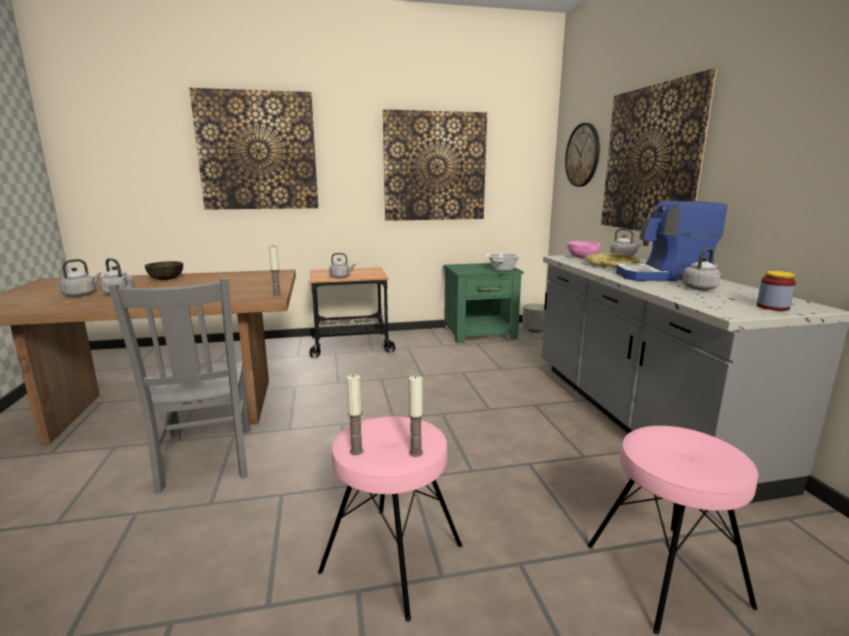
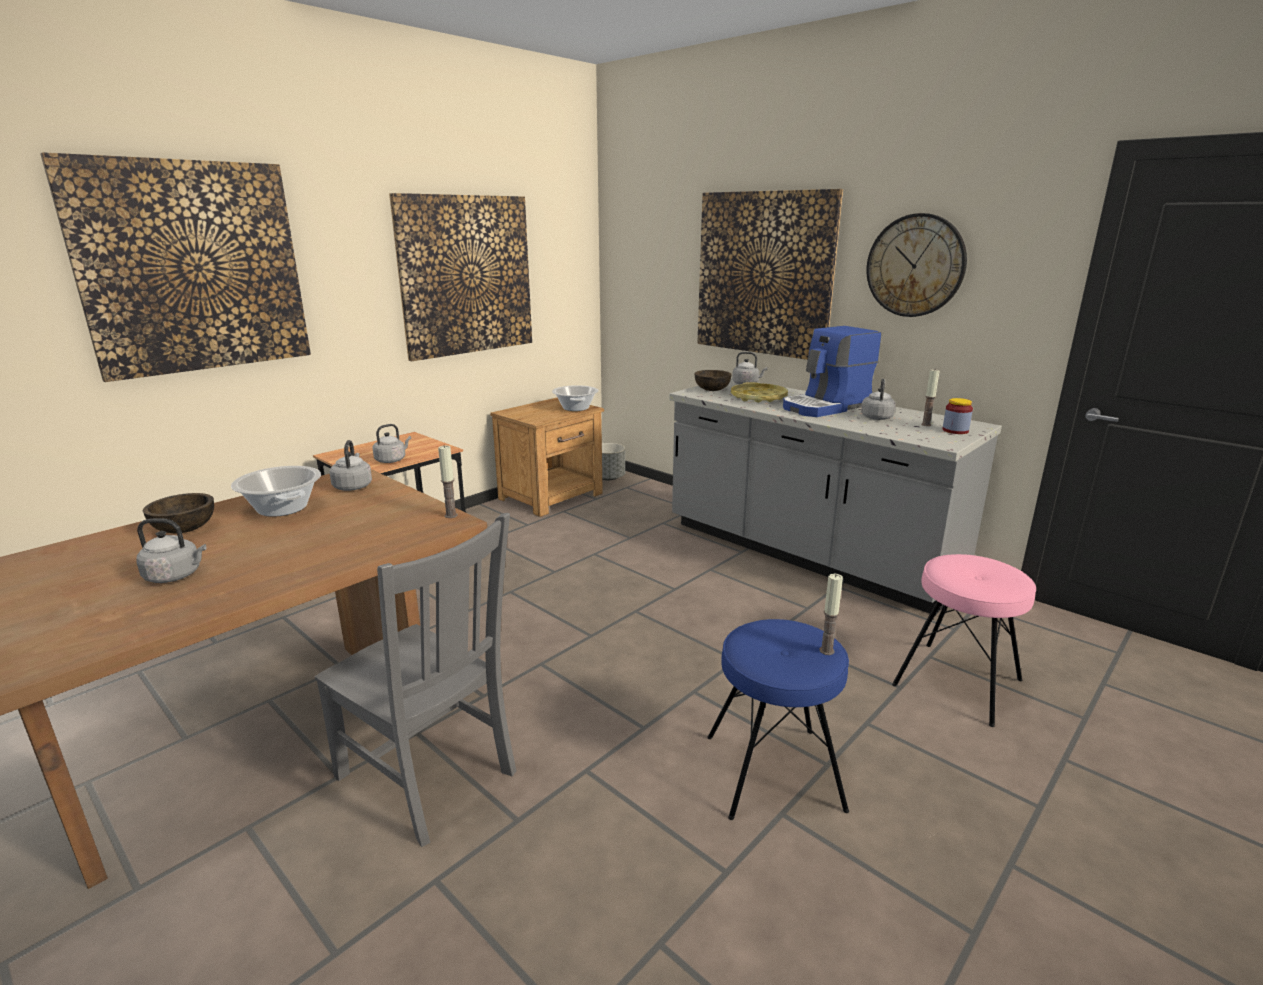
camera: 35 degrees left, 5 degrees up
grey kettle [59,259,101,297] -> grey kettle moved to [329,440,372,491]
pink stool [318,416,462,622] -> blue stool [707,619,849,820]
candle [347,374,364,455] -> candle moved to [921,368,940,426]
green nightstand [444,263,524,343] -> brown nightstand [490,398,604,517]
wall clock [565,123,600,187] -> wall clock moved to [867,213,967,317]
pink bowl [567,241,601,258] -> brown bowl [694,370,732,391]
none -> cooking pot [231,466,321,517]

